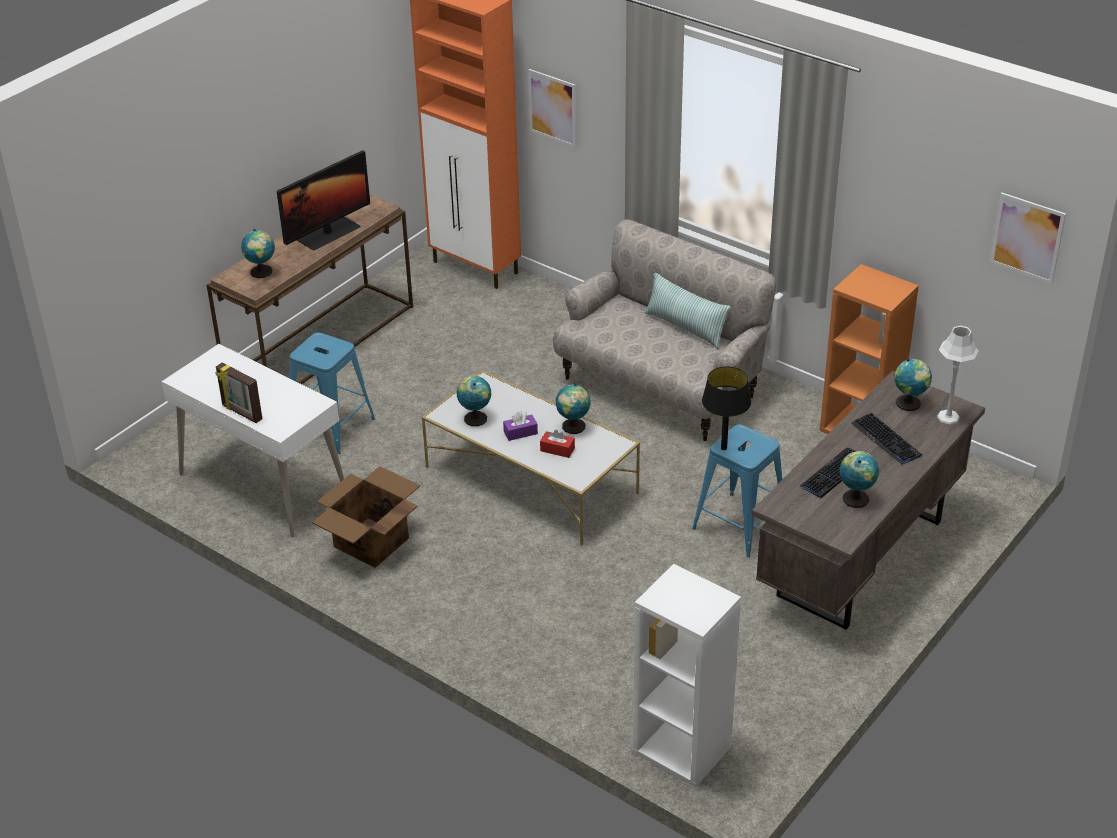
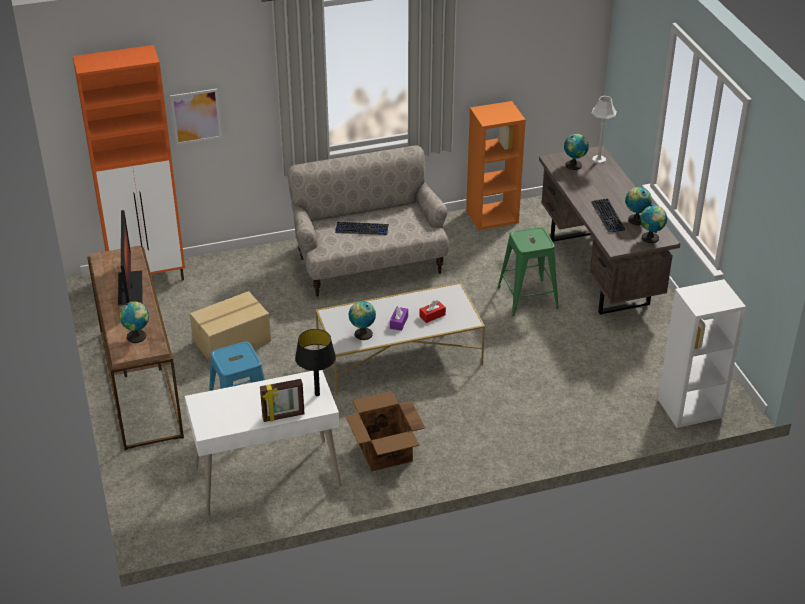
camera: 55 degrees left, 0 degrees up
globe [556,383,591,434] -> globe moved to [640,205,667,243]
pillow [644,273,731,349] -> none
blue stool [692,424,782,557] -> green stool [498,227,559,316]
black table lamp [702,366,751,450] -> black table lamp moved to [295,329,336,396]
keyboard [851,413,922,464] -> keyboard moved to [335,221,389,235]
picture [990,193,1066,284] -> none
none -> cardboard box [190,291,271,362]

